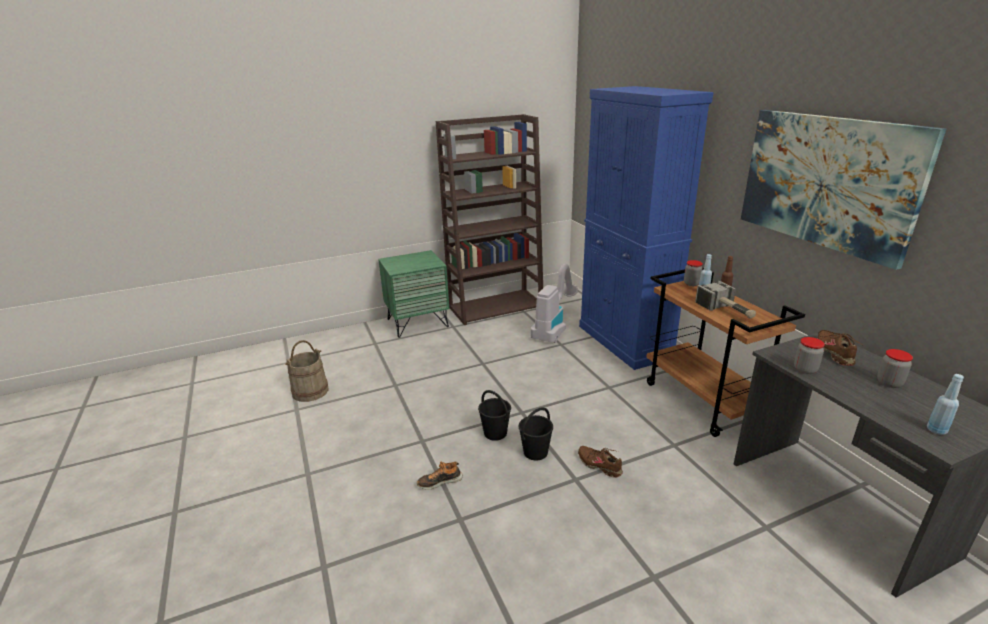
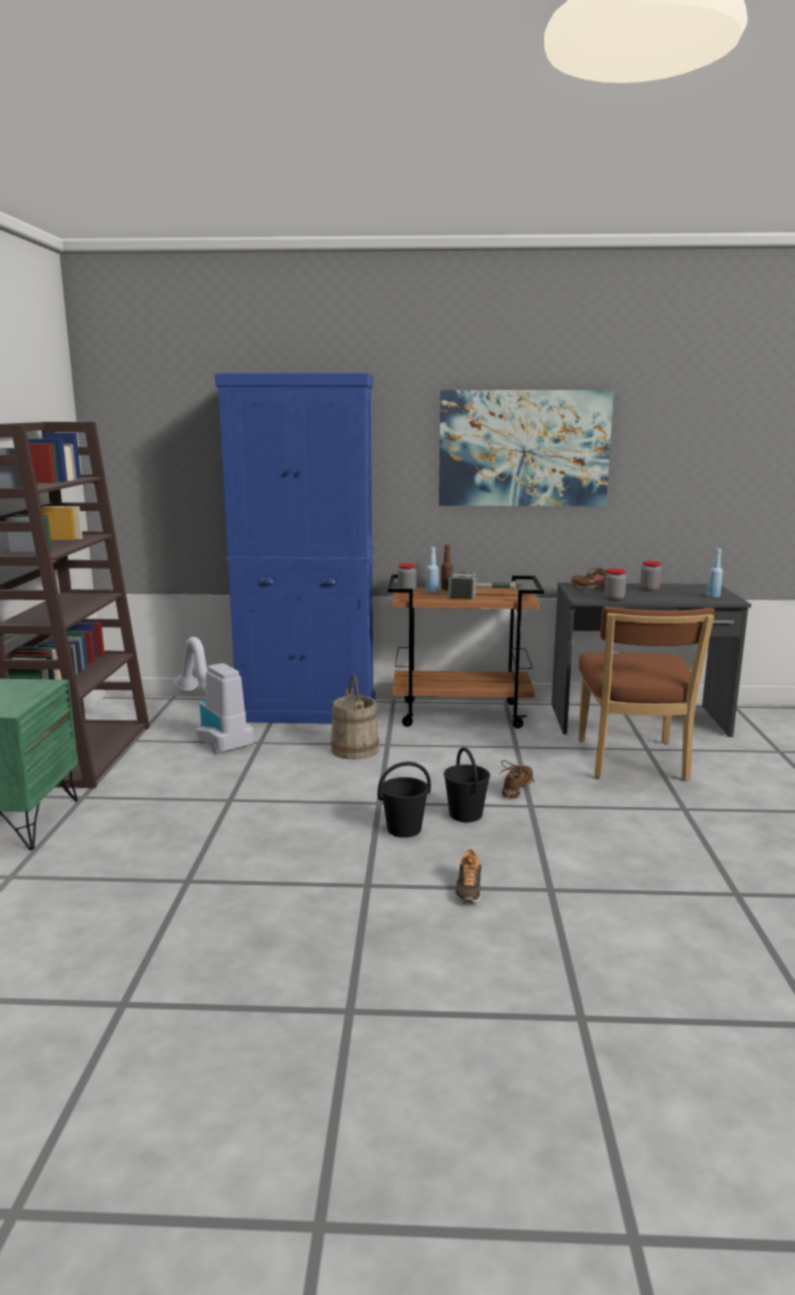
camera: 65 degrees left, 10 degrees down
beige bucket [285,340,329,402] -> beige bucket moved to [331,674,380,760]
brown shoe [578,446,623,478] -> brown shoe turned 135 degrees clockwise [499,760,534,799]
none -> brown chair [578,606,715,781]

